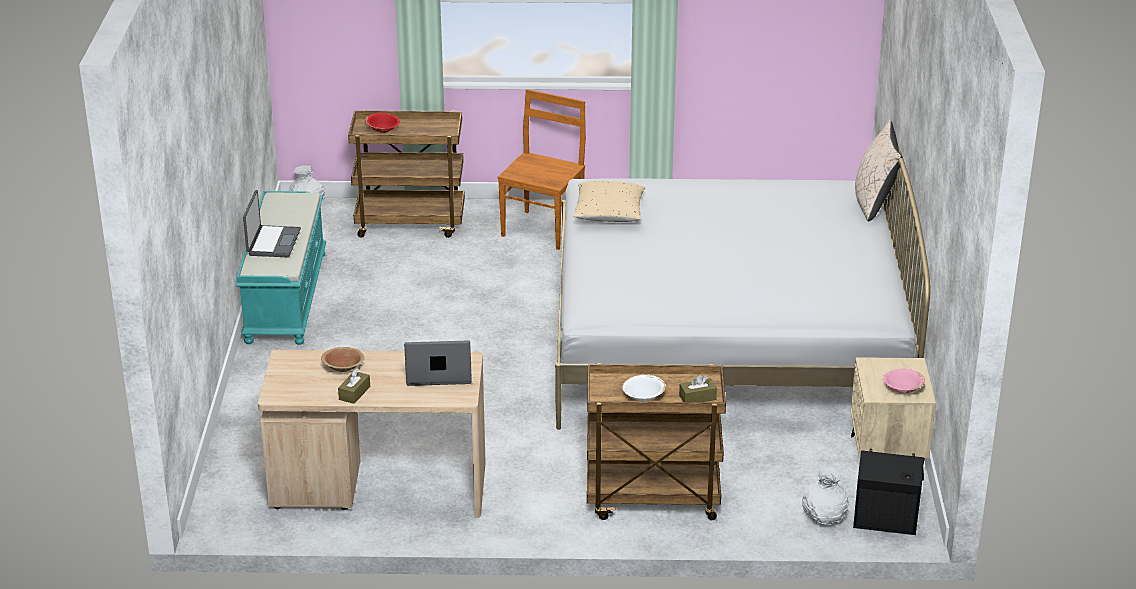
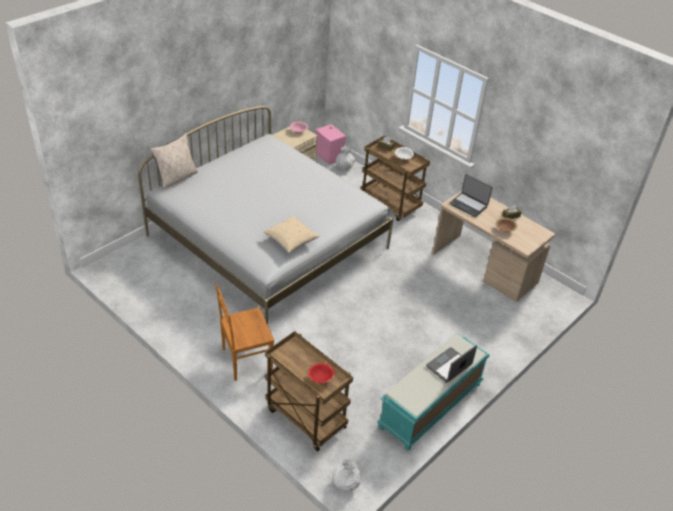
camera: 140 degrees left, 10 degrees up
black speaker [853,449,924,535] -> pink speaker [315,124,346,165]

